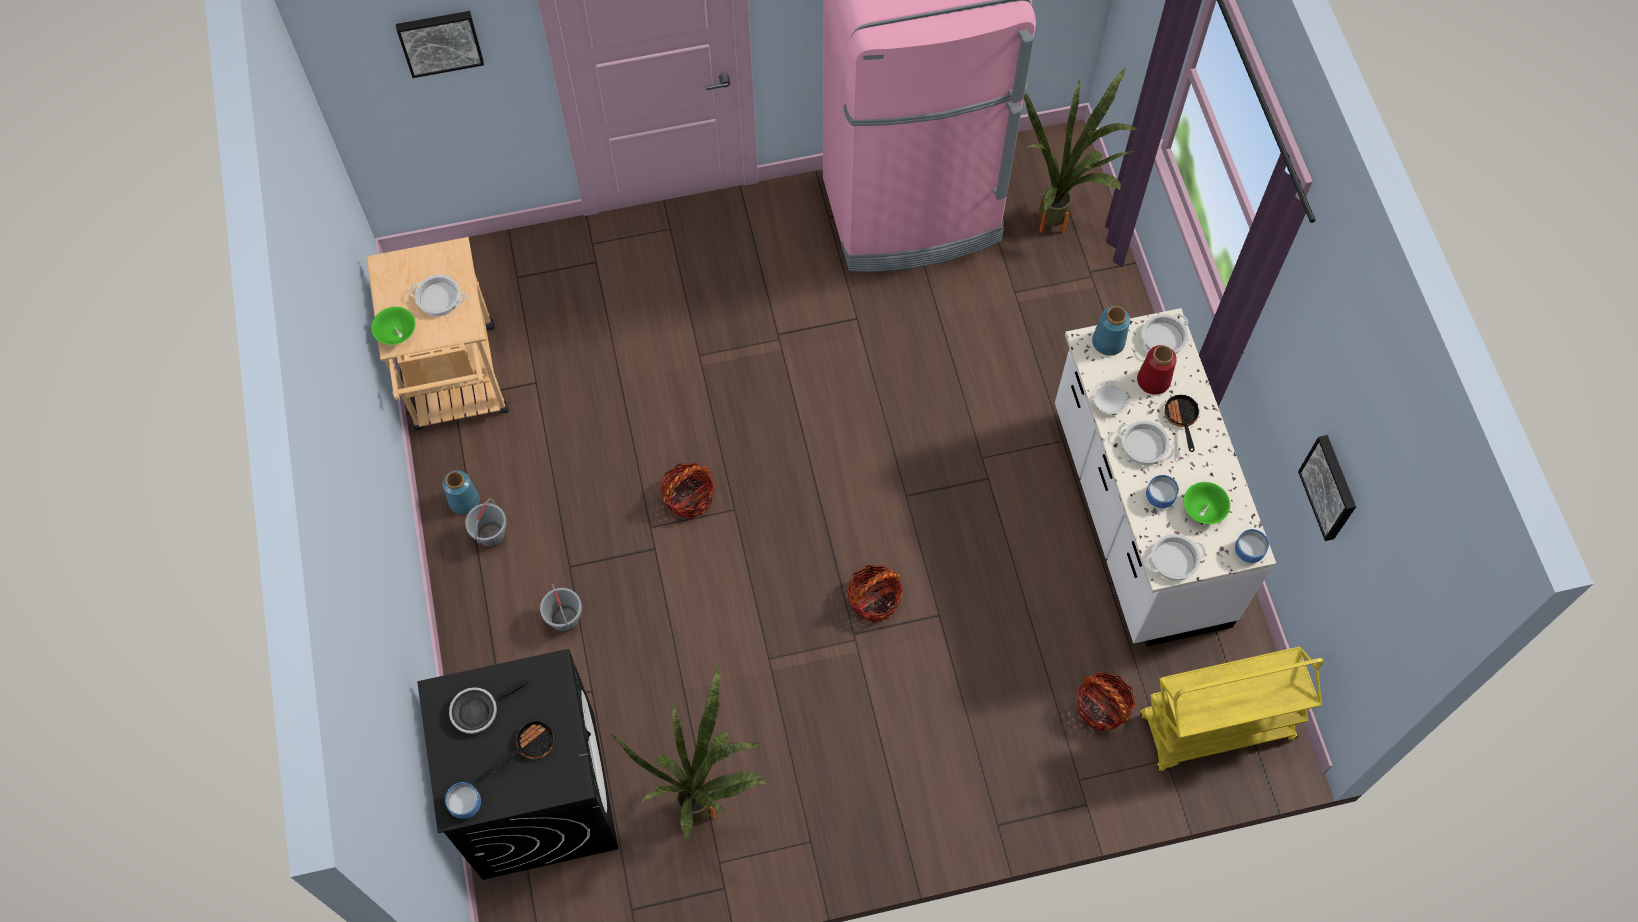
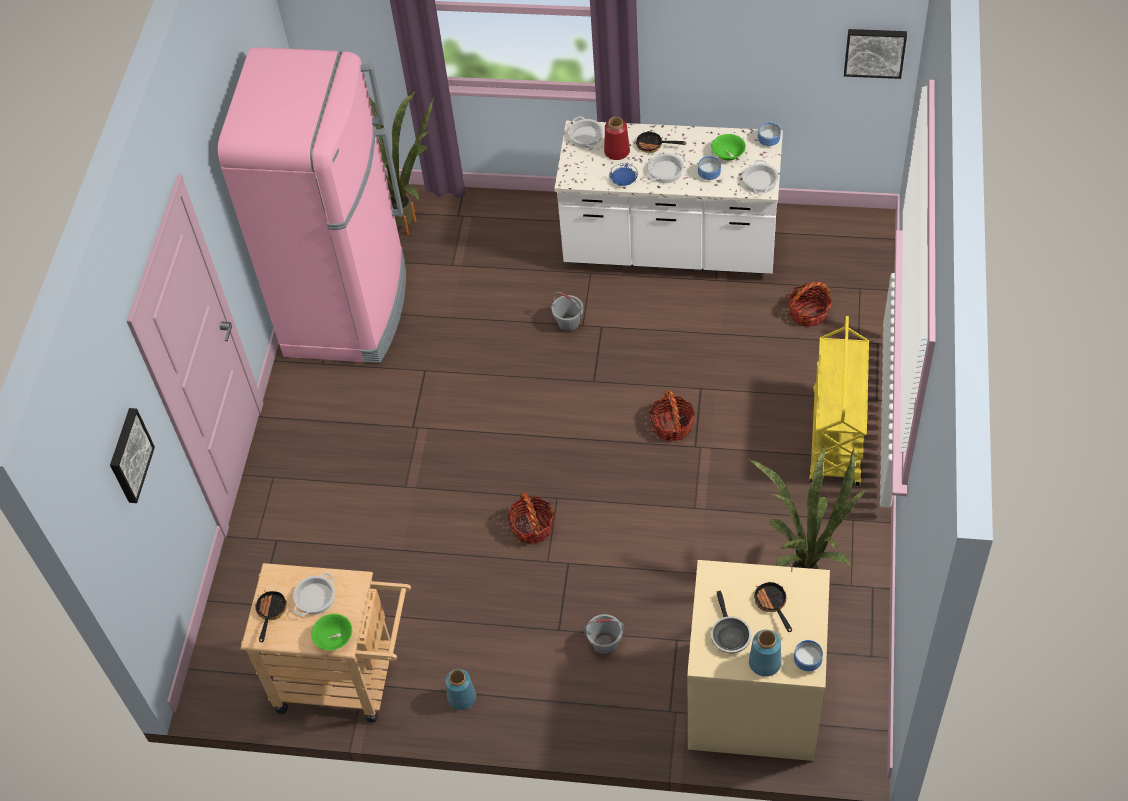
camera: 65 degrees left, 10 degrees down
black washing machine [417,649,618,880] -> beige washing machine [687,560,830,761]
grey bucket [465,498,507,547] -> grey bucket moved to [552,292,583,332]
blue vase [1092,306,1130,356] -> blue vase moved to [749,630,781,677]
white plate [1092,381,1130,414] -> blue plate [609,163,638,186]
yellow cart [1140,647,1324,771] -> yellow cart moved to [809,316,869,486]
picture [1298,435,1356,541] -> picture moved to [844,29,907,79]
none -> frying pan [255,591,287,642]

